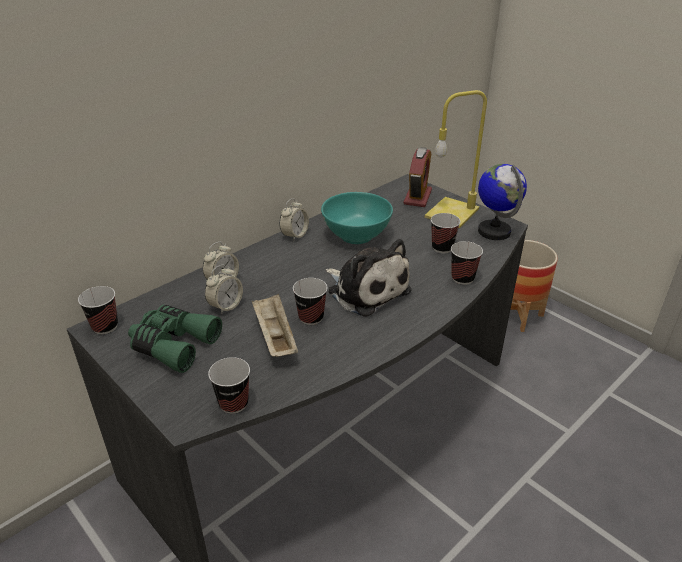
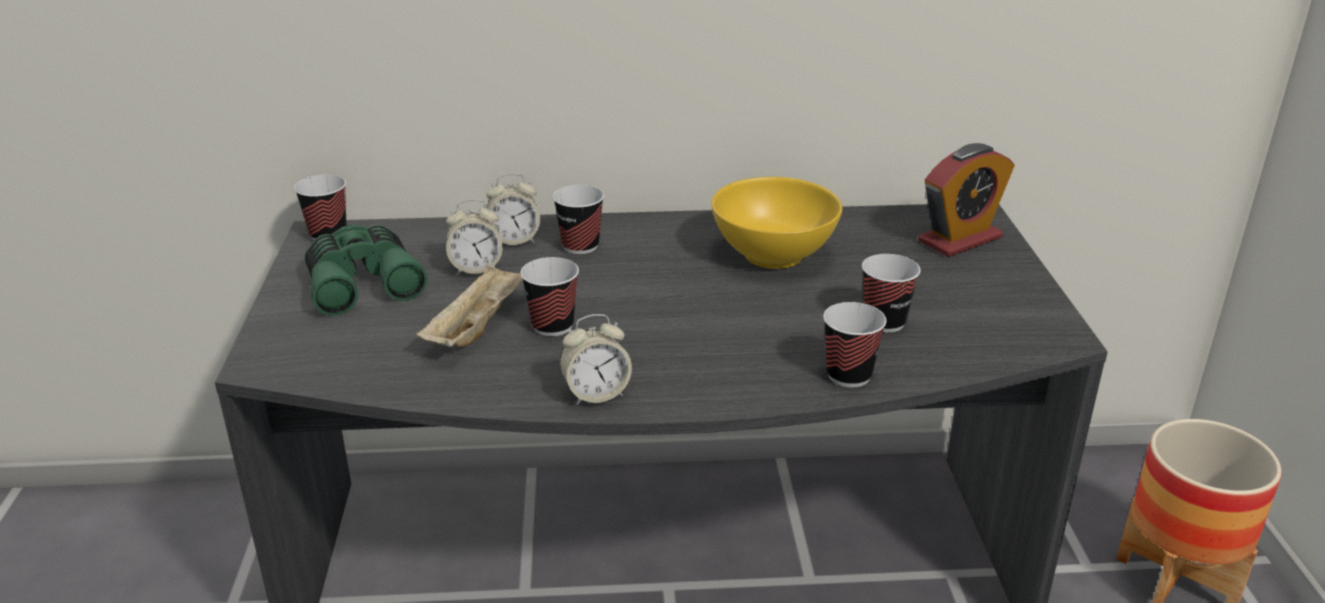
camera: 40 degrees right, 5 degrees down
cup [208,357,250,414] -> cup moved to [553,185,604,254]
alarm clock [279,198,309,242] -> alarm clock moved to [560,314,632,405]
turquoise bowl [321,192,393,244] -> yellow bowl [711,177,842,269]
plush toy [325,239,412,317] -> none
yellow table lamp [425,90,487,228] -> none
globe [478,164,527,240] -> none

